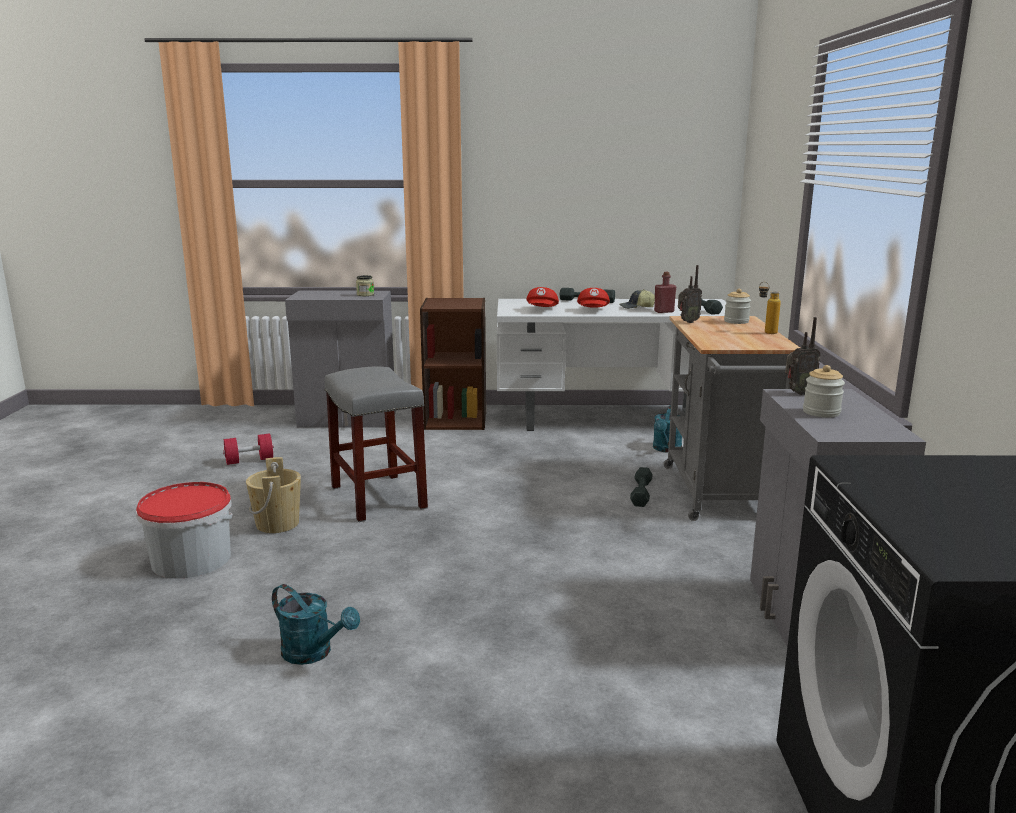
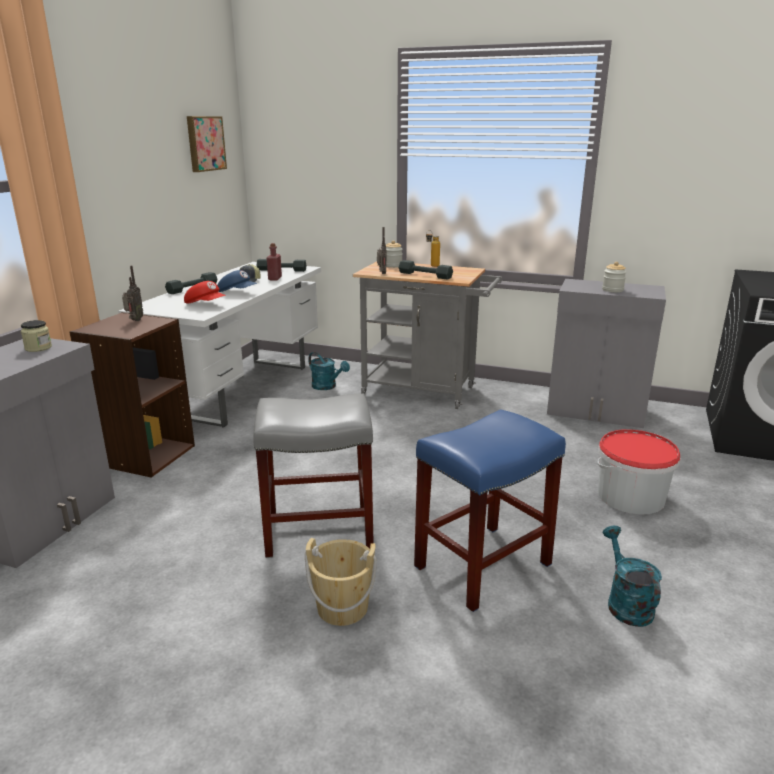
camera: 70 degrees left, 5 degrees up
bucket [136,482,233,579] -> bucket moved to [598,429,680,515]
red dumbbell [223,433,274,465] -> none
turquoise watering can [272,584,360,665] -> turquoise watering can turned 60 degrees counterclockwise [603,526,662,627]
red cap [577,288,610,308] -> blue cap [217,270,257,292]
grey dumbbell [630,467,653,507] -> grey dumbbell moved to [399,260,453,279]
radio [785,317,820,395] -> radio moved to [122,265,143,321]
none -> picture [187,116,227,172]
none -> blue stool [414,409,566,612]

